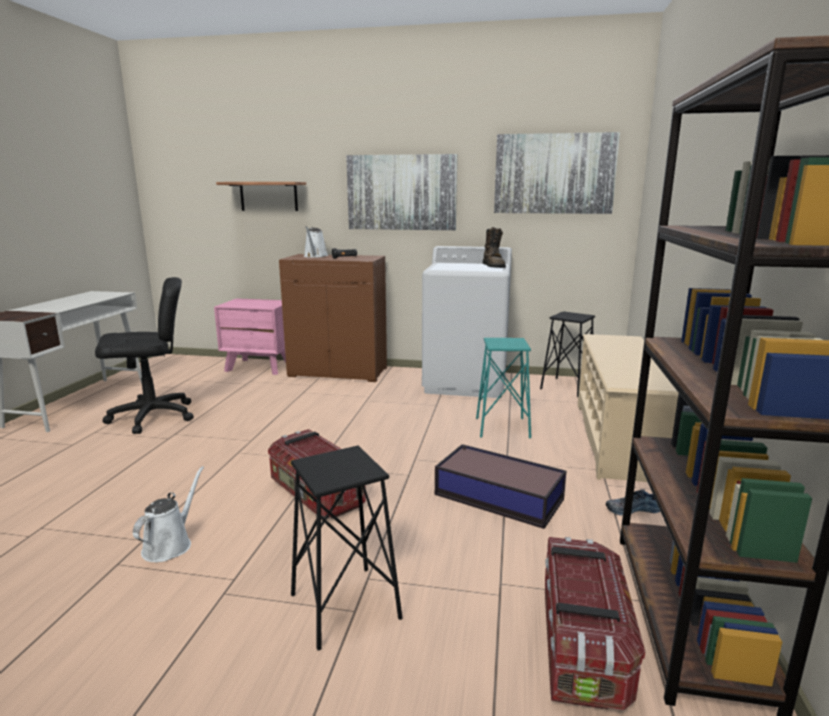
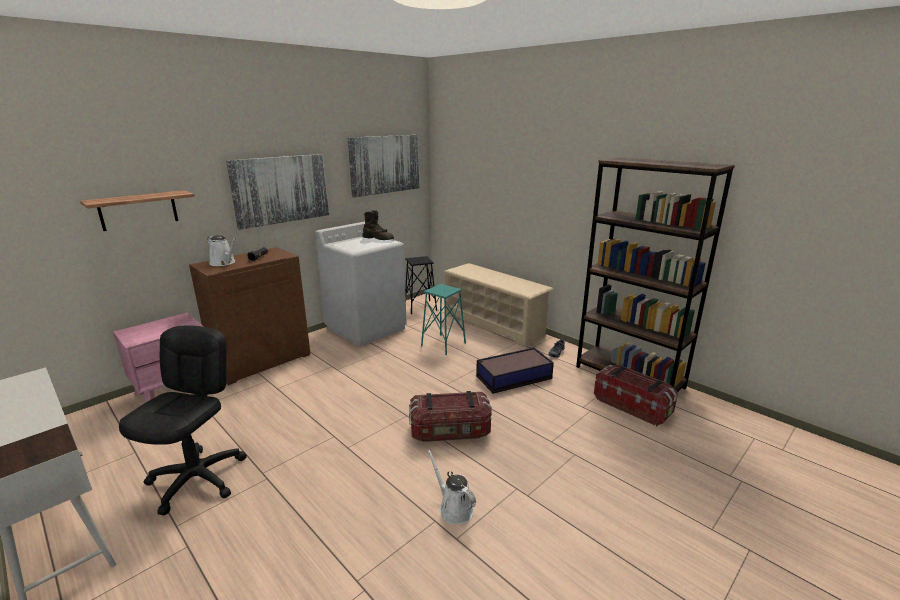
camera: 55 degrees left, 5 degrees up
black stool [291,445,402,651] -> none

